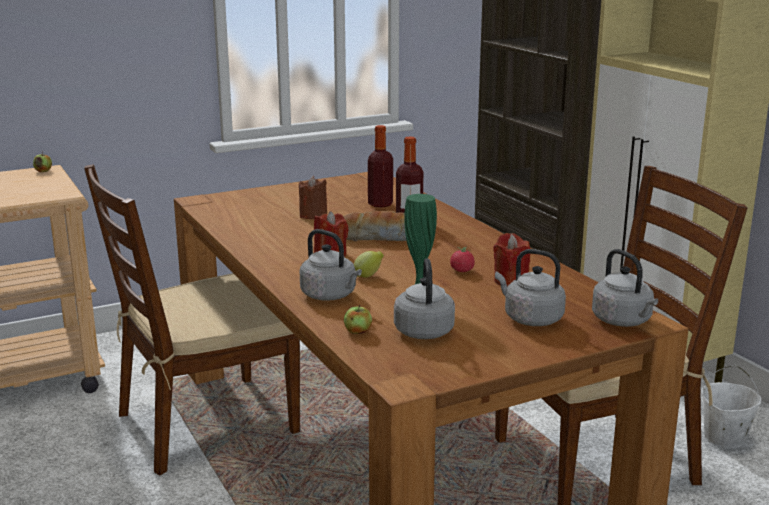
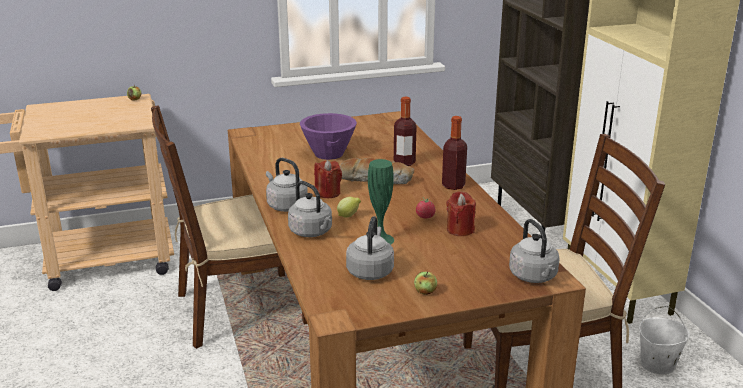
camera: 10 degrees right, 5 degrees up
brown candle [299,176,327,219] -> purple bowl [300,113,357,160]
apple [344,305,372,334] -> apple moved to [414,272,437,295]
bottle [368,125,393,208] -> bottle moved to [442,116,467,190]
grey kettle [495,249,566,326] -> grey kettle moved to [266,158,308,212]

